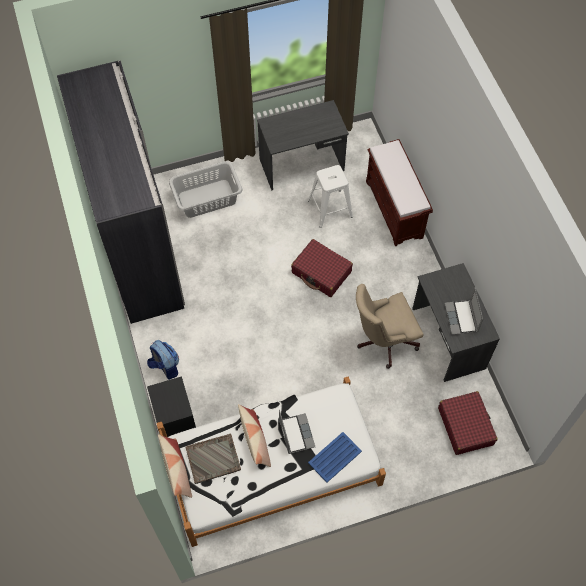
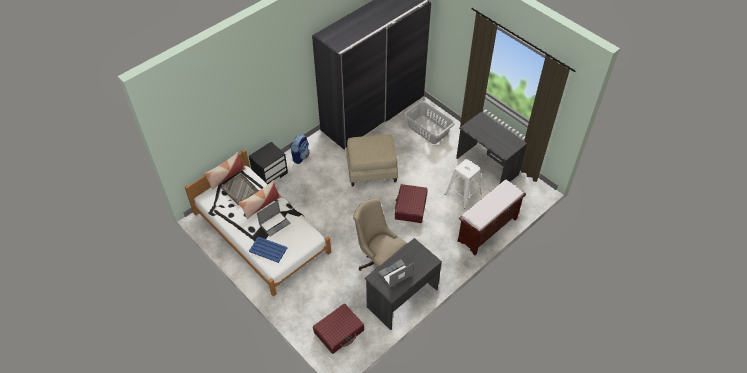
camera: 65 degrees right, 10 degrees down
none -> beige ottoman [347,134,398,186]

